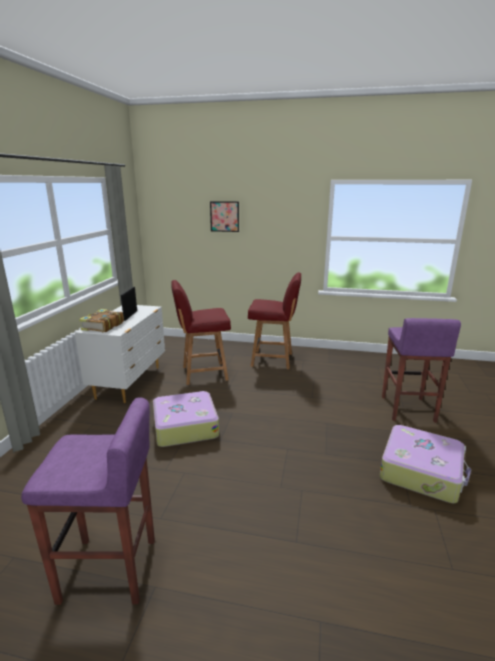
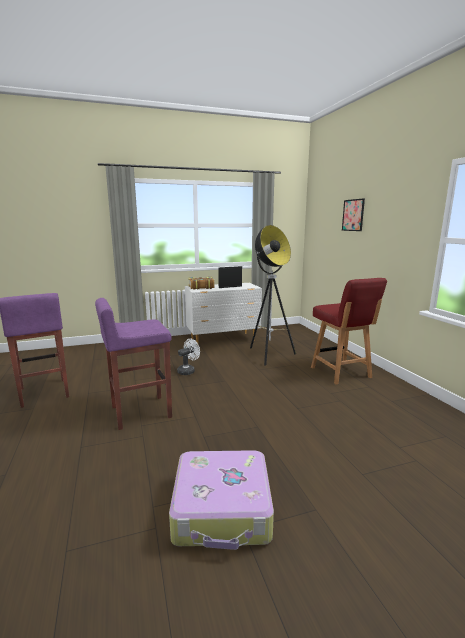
camera: 60 degrees right, 5 degrees down
suitcase [153,391,219,447] -> white fan [177,339,200,375]
red chair [171,280,231,385] -> floor lamp [250,225,296,366]
purple stool [382,318,461,423] -> purple stool moved to [95,298,172,430]

